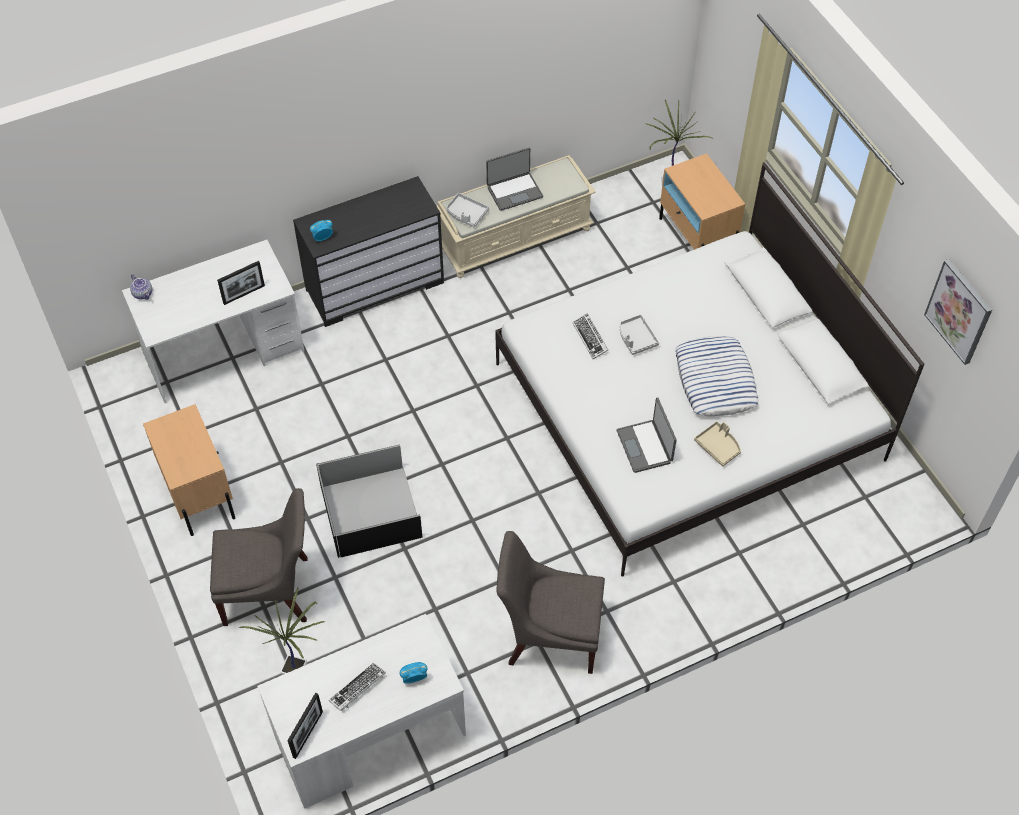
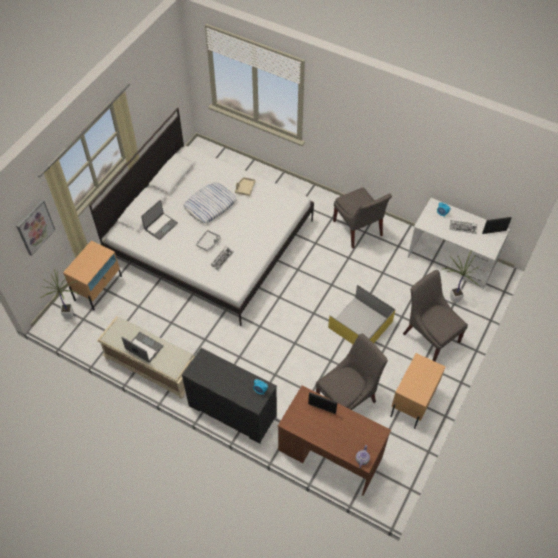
camera: 125 degrees left, 0 degrees up
white desk [122,240,305,403] -> brown desk [278,385,391,495]
black storage box [316,445,423,558] -> yellow storage box [328,285,395,344]
grey tray [446,193,489,227] -> none
laptop [616,397,677,473] -> laptop moved to [141,200,178,240]
picture [924,259,992,365] -> picture moved to [16,200,55,256]
none -> grey chair [316,334,388,410]

